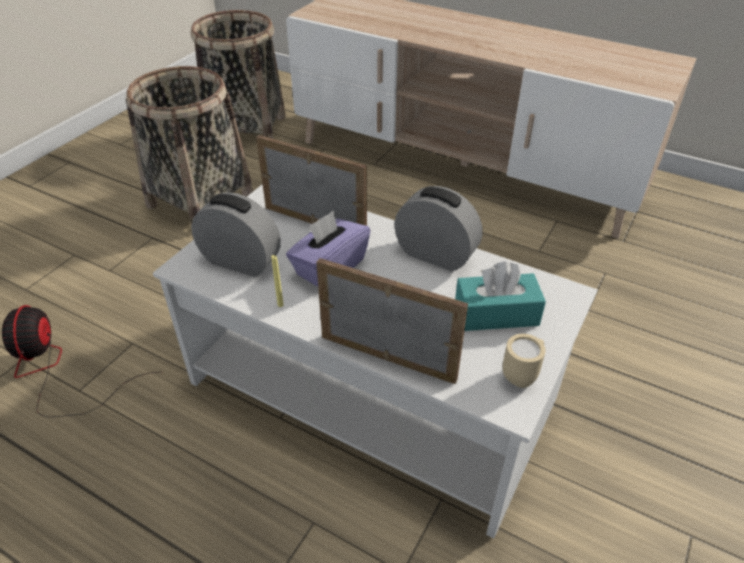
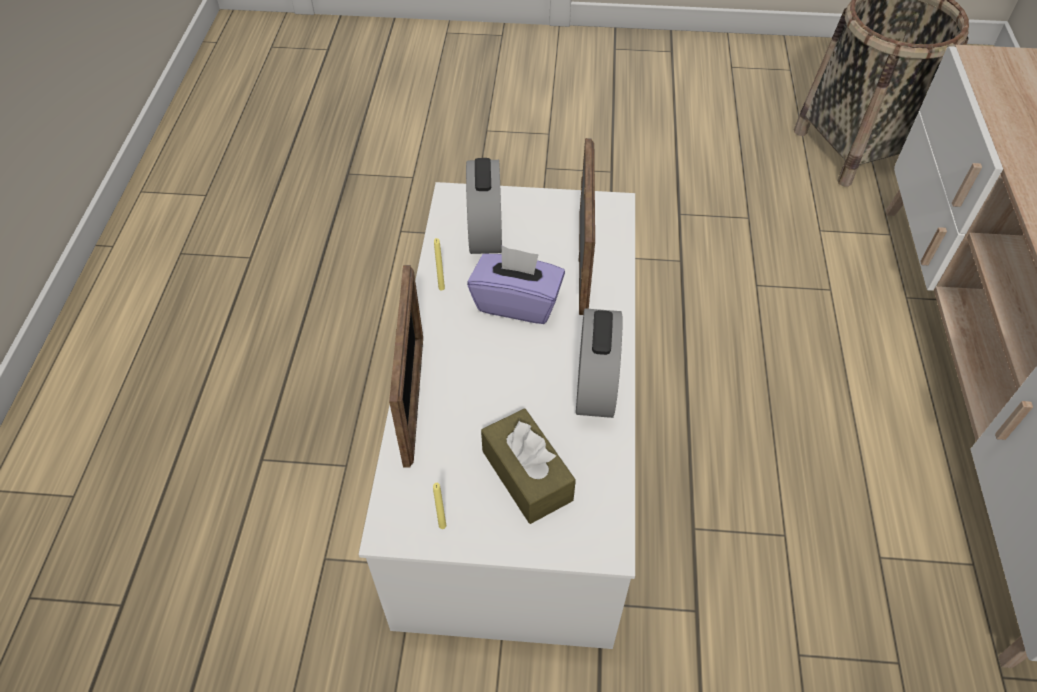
camera: 65 degrees right, 10 degrees up
fan [2,305,159,418] -> none
basket [126,66,253,225] -> none
turquoise tissue box [455,261,546,331] -> brown tissue box [481,409,576,524]
beige mug [503,334,546,388] -> yellow candle [433,483,446,529]

